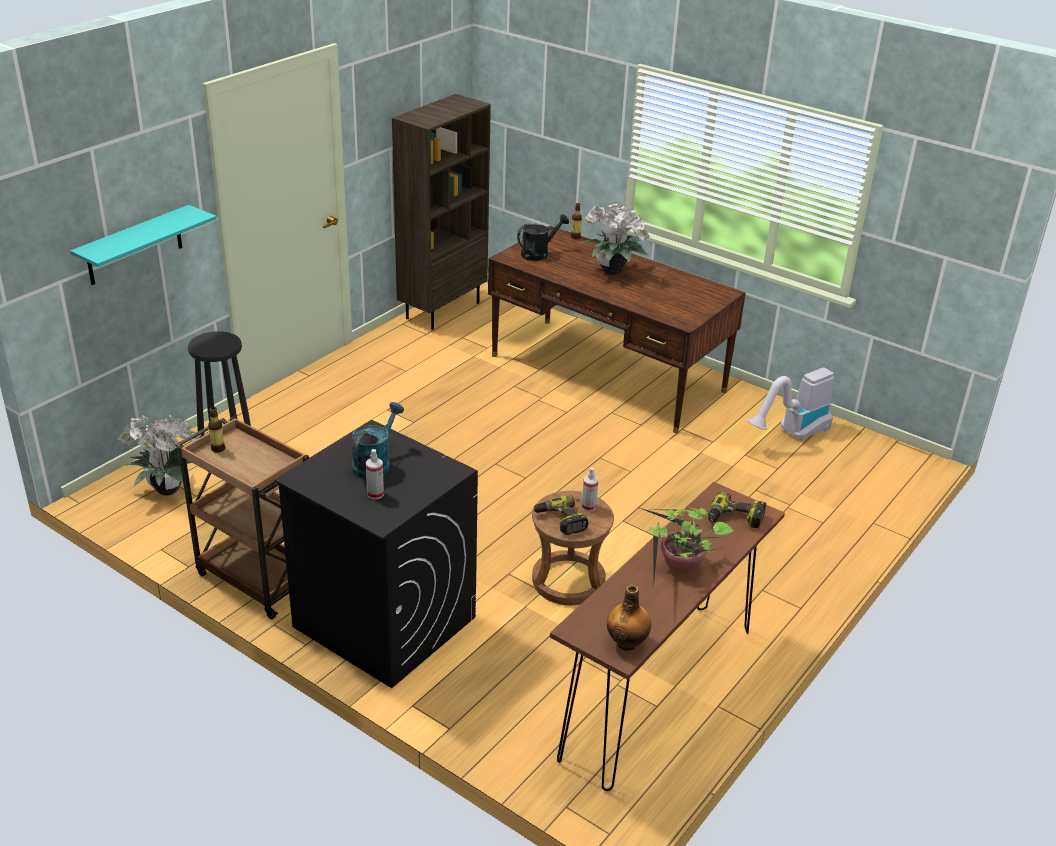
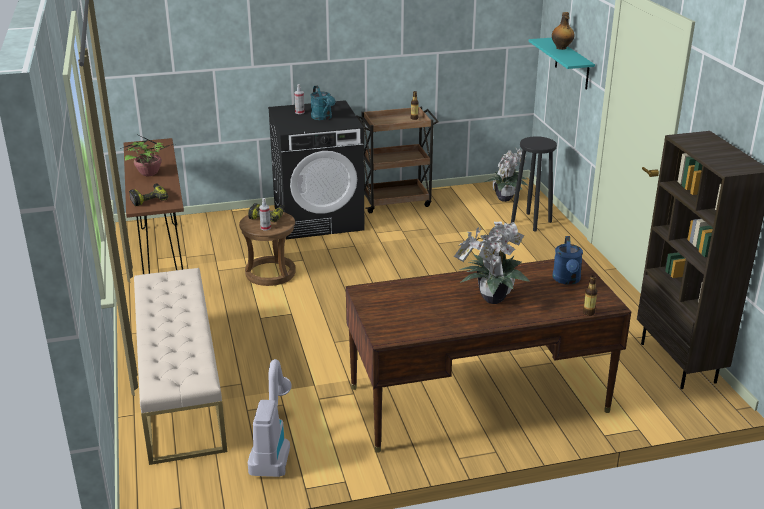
camera: 130 degrees right, 5 degrees down
black watering can [517,214,569,261] -> blue watering can [553,236,583,285]
bottle [607,585,651,651] -> bottle moved to [552,12,574,50]
none -> beige bench [134,268,227,465]

